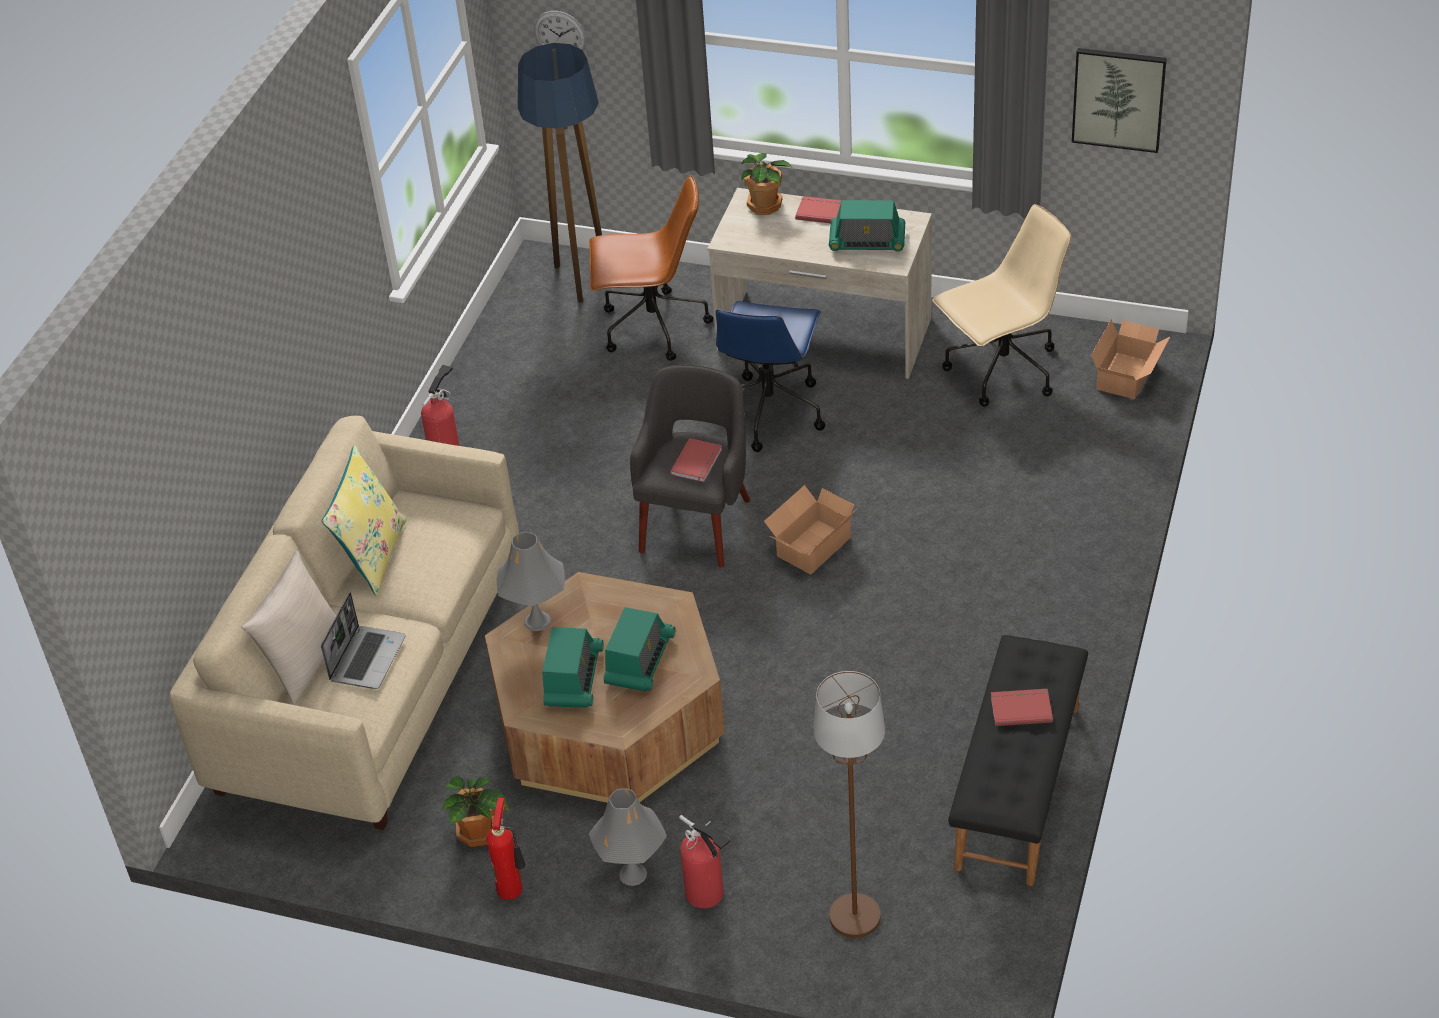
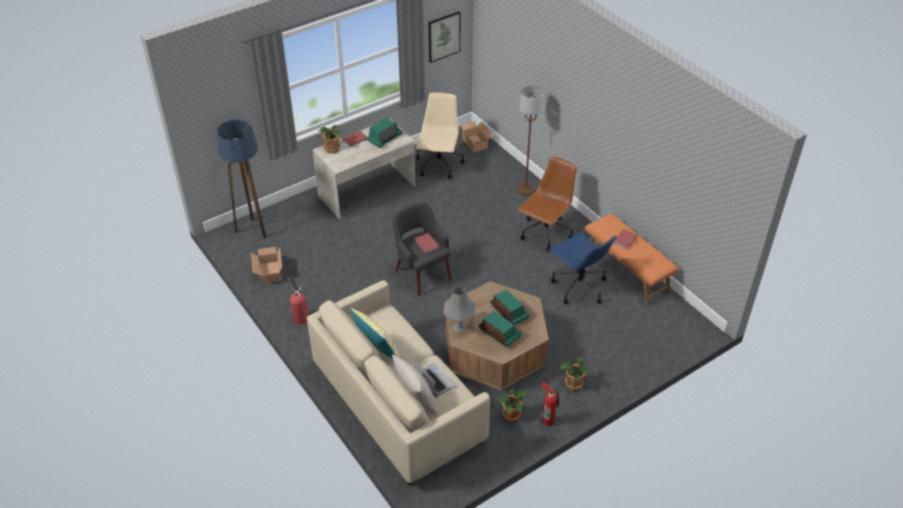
camera: 55 degrees left, 0 degrees up
wall clock [534,11,586,50] -> none
brown office chair [589,175,713,361] -> brown office chair moved to [518,157,577,252]
grey table lamp [589,788,667,886] -> potted plant [559,358,589,391]
fire extinguisher [679,815,731,908] -> none
blue office chair [716,301,825,452] -> blue office chair moved to [549,233,617,304]
cardboard box [764,485,856,574] -> cardboard box moved to [251,247,282,284]
brown floor lamp [814,671,885,938] -> brown floor lamp moved to [517,86,544,195]
black bench [948,635,1088,886] -> orange bench [585,213,679,305]

